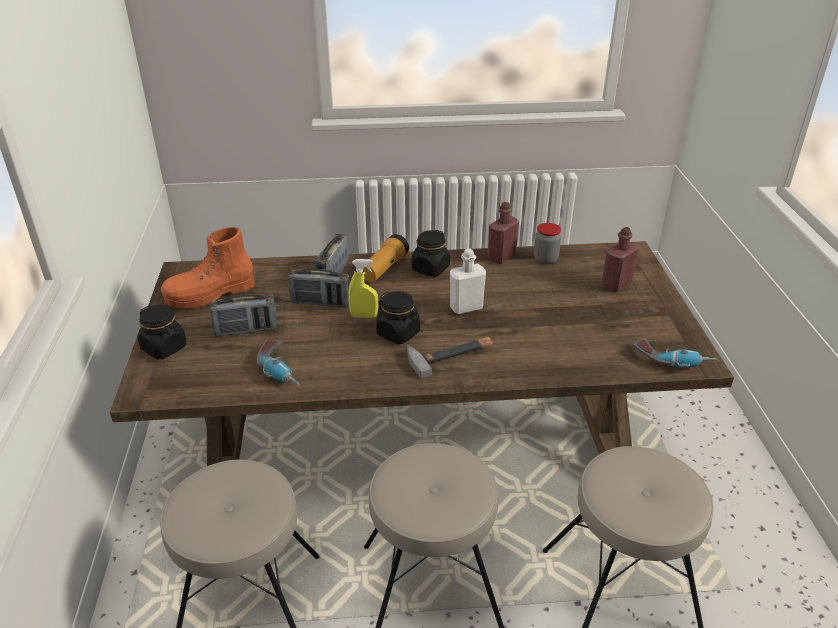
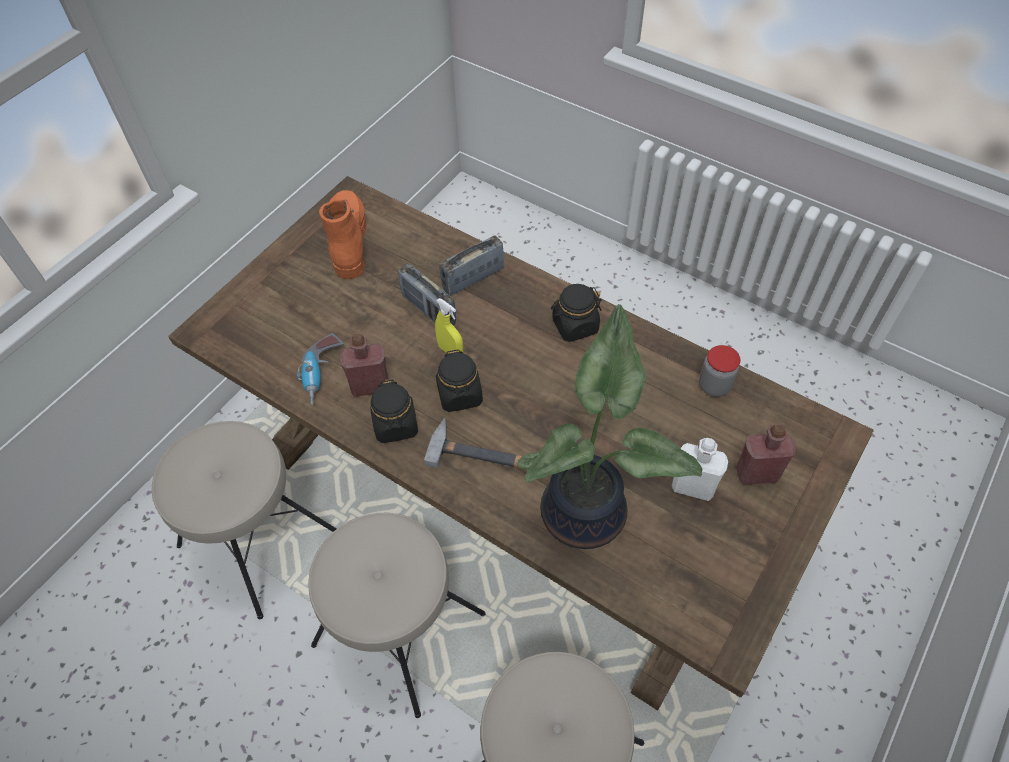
camera: 40 degrees right, 20 degrees up
black jar [138,305,187,359] -> black jar moved to [370,379,418,443]
orange boot [161,227,255,309] -> orange boot turned 75 degrees clockwise [319,190,367,279]
radio [209,294,277,336] -> none
flashlight [363,234,409,283] -> none
white bottle [450,249,486,314] -> white bottle moved to [672,438,728,501]
red bottle [487,202,519,264] -> red bottle moved to [340,334,389,397]
power drill [634,338,717,368] -> none
none -> potted plant [516,304,703,549]

